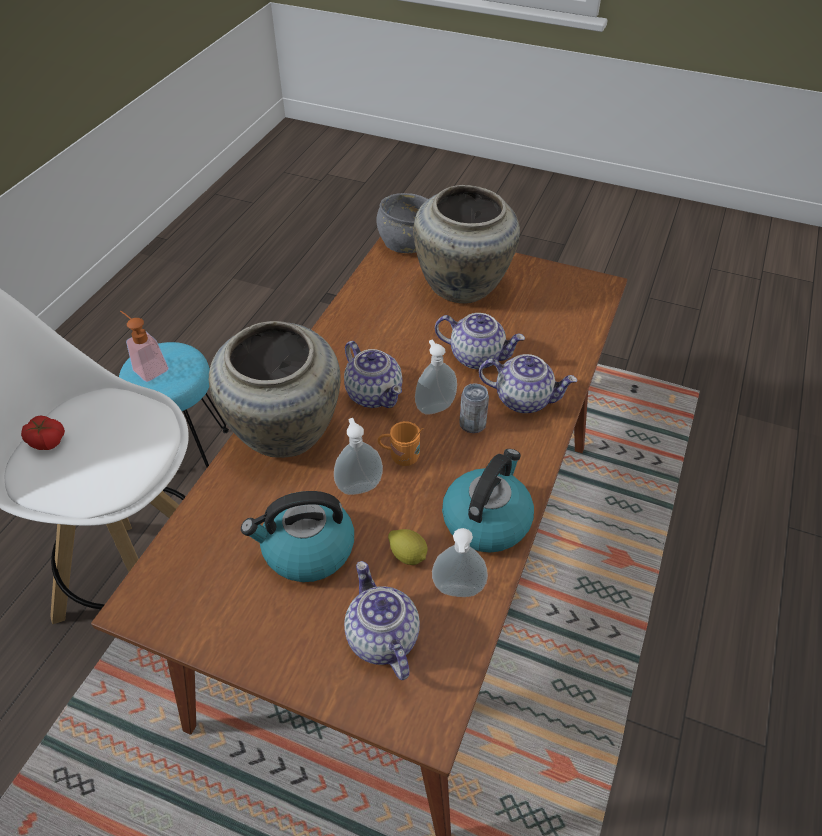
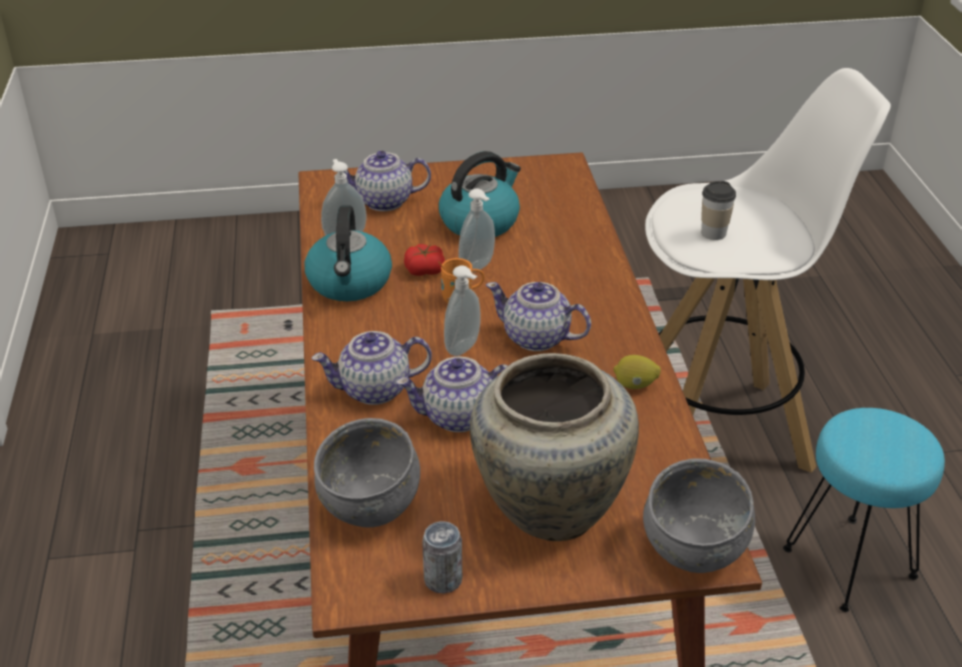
camera: 150 degrees right, 10 degrees down
tomato [21,416,65,450] -> tomato moved to [404,244,445,276]
soap dispenser [120,311,169,382] -> none
beige vase [209,321,341,458] -> none
teapot [344,561,420,680] -> teapot turned 135 degrees clockwise [343,151,431,211]
lemon [388,529,428,565] -> lemon moved to [613,355,661,389]
can [459,383,489,433] -> can moved to [422,521,462,594]
none -> grey bowl [314,418,420,527]
none -> cup [701,181,736,240]

